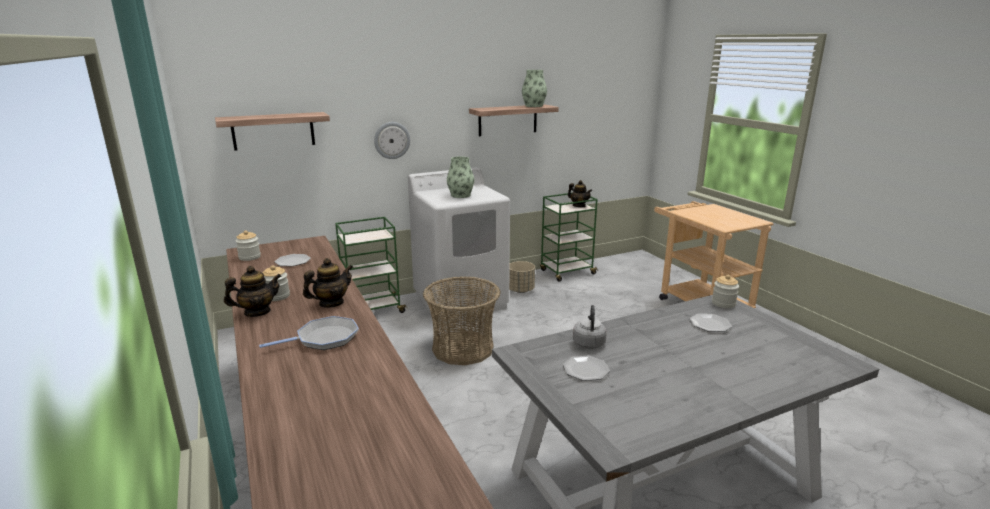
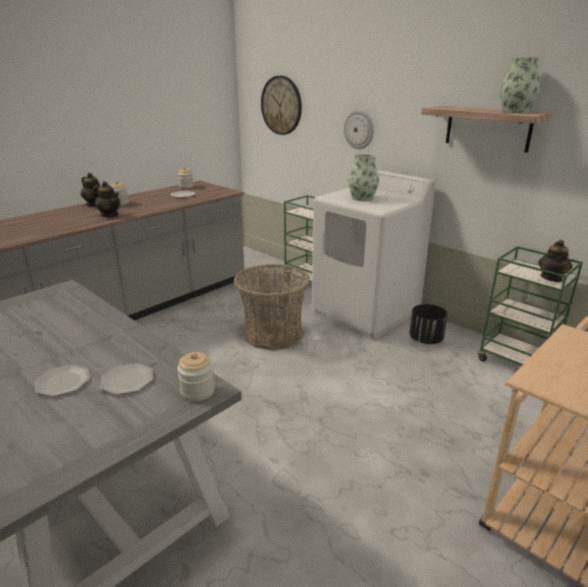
camera: 70 degrees right, 5 degrees up
shelf [215,112,330,151] -> wall clock [261,76,302,135]
frying pan [259,316,359,350] -> none
beige planter [509,261,535,293] -> black planter [409,304,448,344]
plate [563,356,610,381] -> plate moved to [34,365,90,397]
grey kettle [573,305,607,349] -> none

